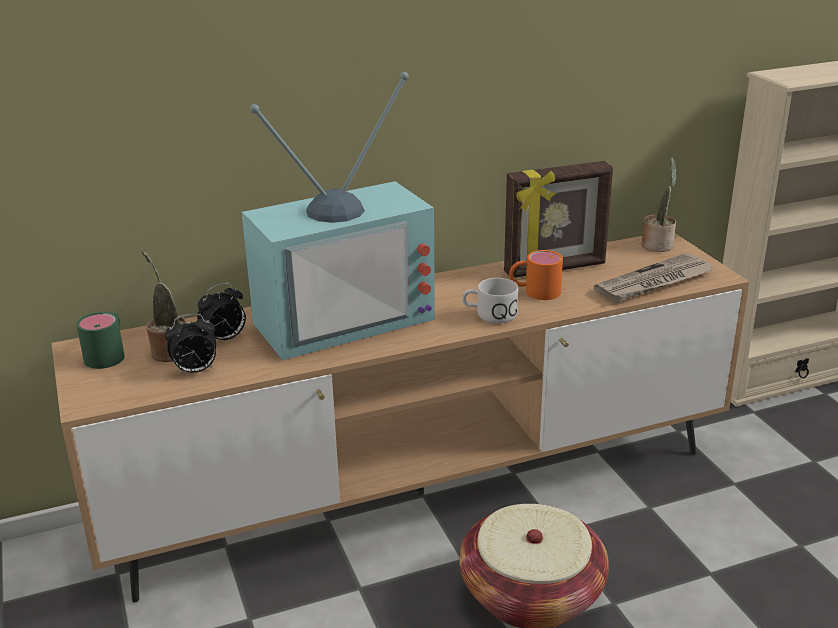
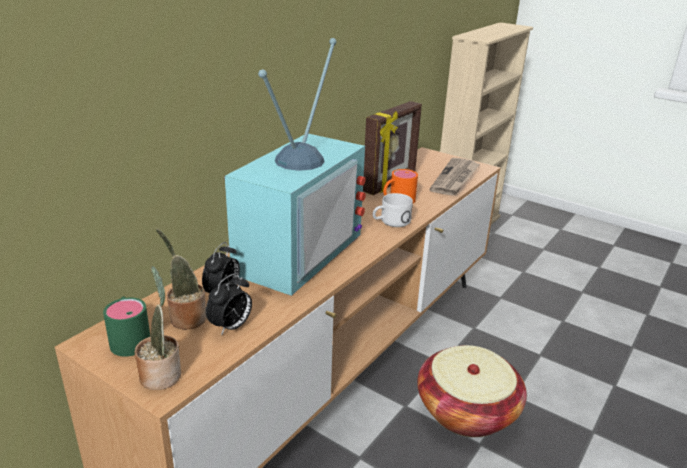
camera: 35 degrees left, 0 degrees up
potted plant [642,157,677,252] -> potted plant moved to [135,266,181,390]

